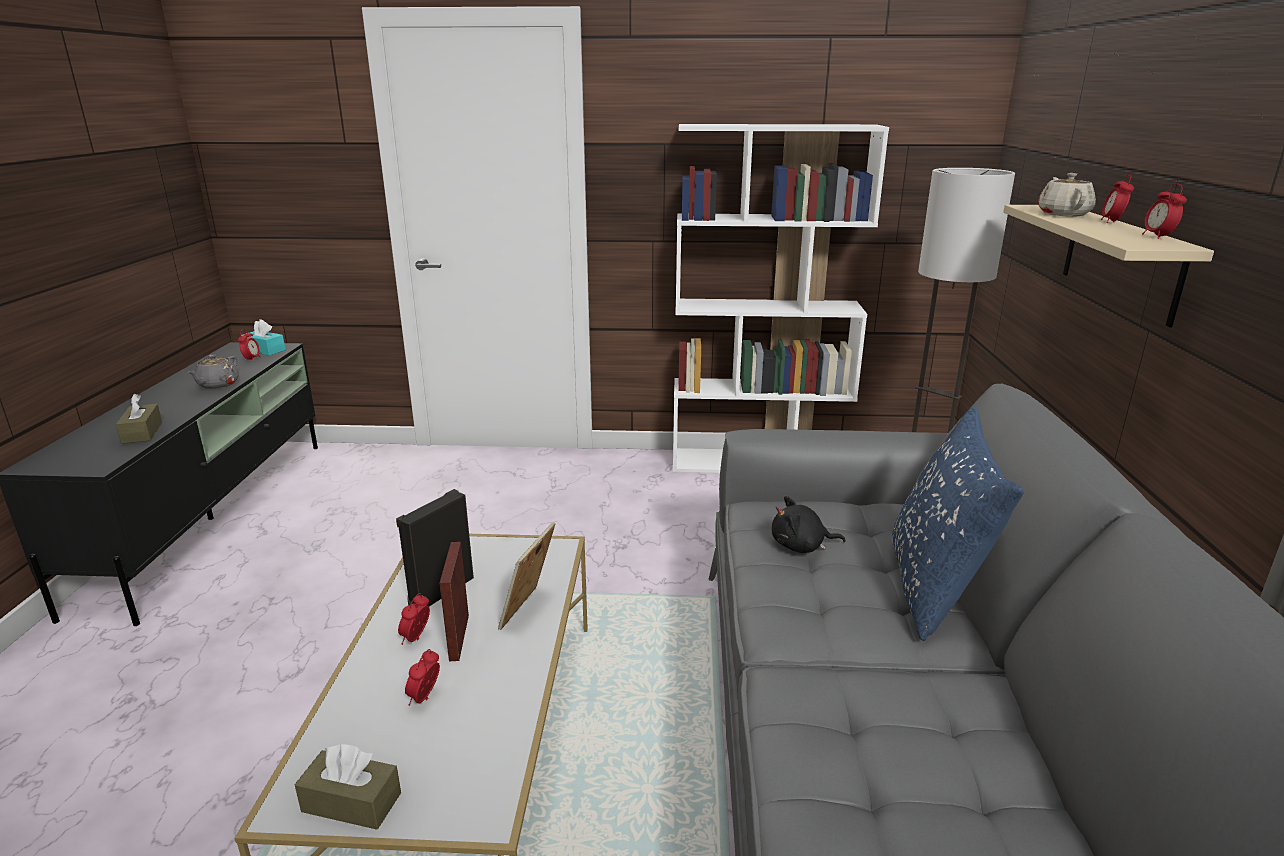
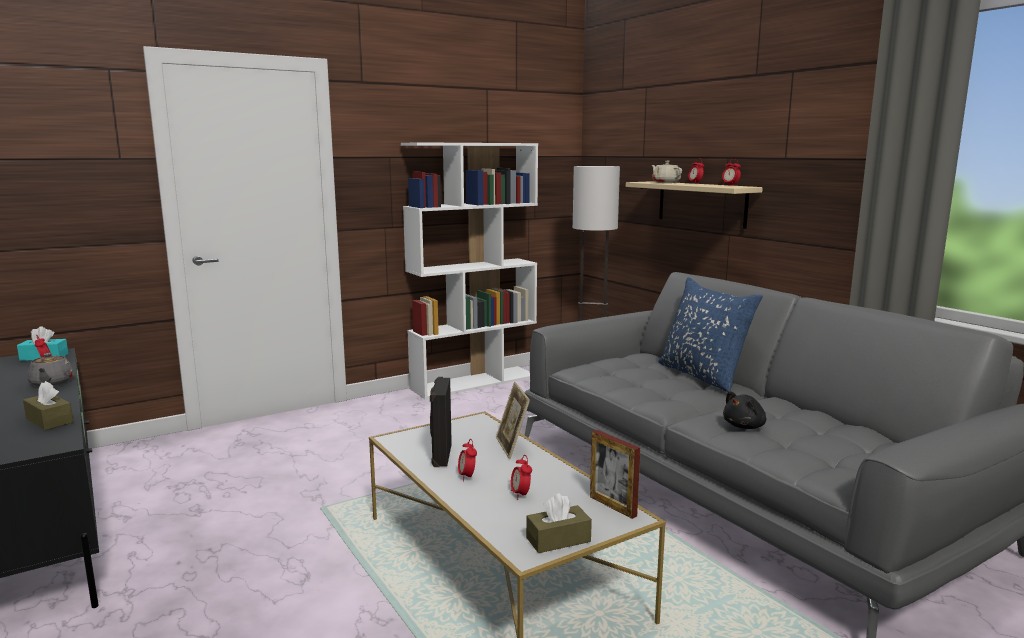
camera: 35 degrees left, 10 degrees down
picture frame [440,542,469,661] -> picture frame moved to [590,430,640,519]
black plush toy [772,496,846,553] -> black plush toy moved to [723,391,766,429]

